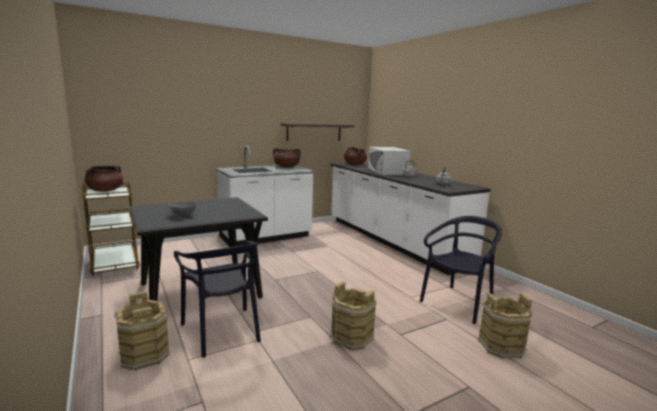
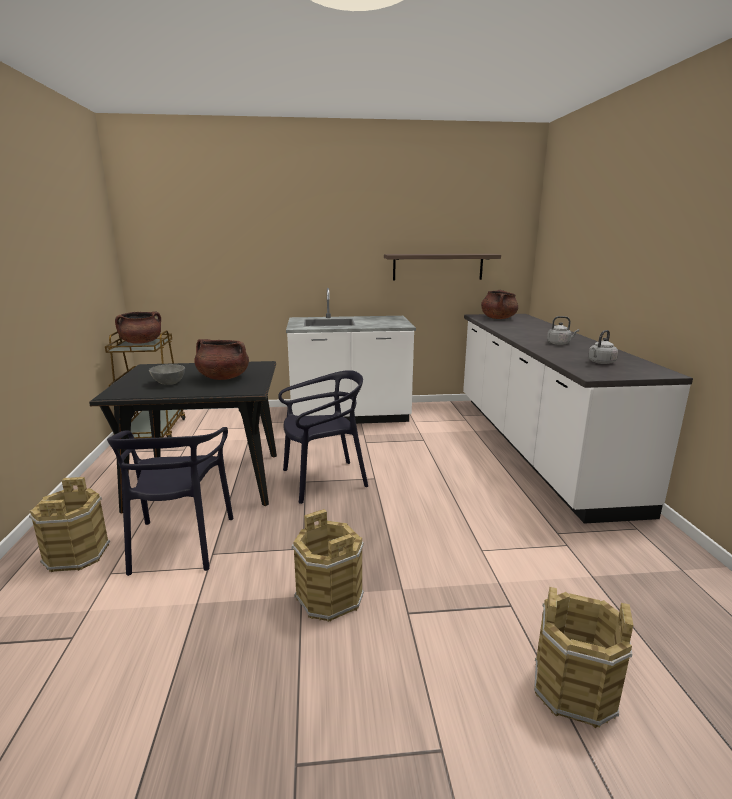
camera: 25 degrees right, 5 degrees up
brown cooking pot [273,148,301,168] -> brown cooking pot moved to [194,339,249,380]
white microwave [368,147,410,175] -> none
black chair [420,216,502,324] -> black chair moved to [278,370,368,504]

